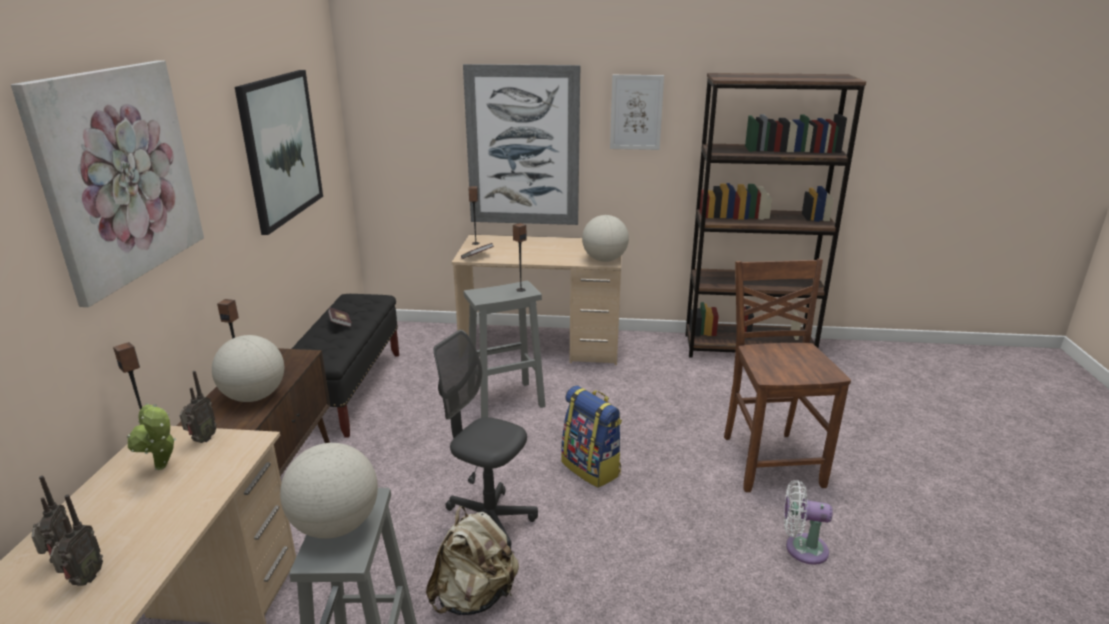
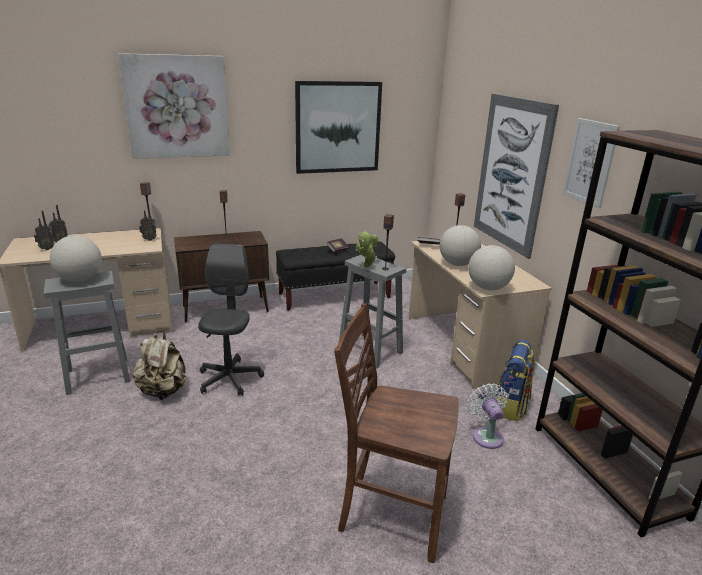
camera: 65 degrees right, 0 degrees up
potted plant [126,403,177,470] -> potted plant moved to [356,231,378,268]
globe [212,335,284,402] -> globe moved to [440,225,481,266]
backpack [561,386,622,488] -> backpack moved to [495,340,535,421]
brown chair [724,259,851,492] -> brown chair turned 135 degrees counterclockwise [334,303,459,563]
white fan [784,480,833,565] -> white fan moved to [468,383,507,449]

